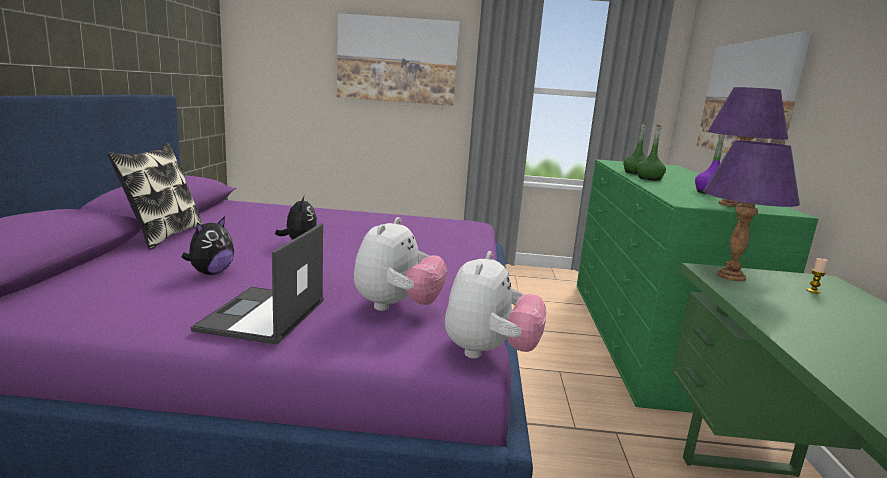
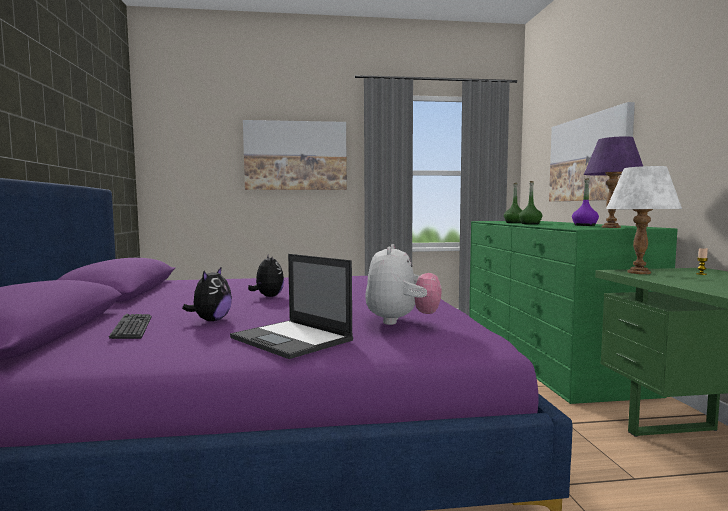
camera: 10 degrees left, 10 degrees down
pillow [107,143,203,250] -> none
laptop [191,223,324,345] -> laptop turned 45 degrees counterclockwise [230,254,353,359]
plush toy [445,251,547,359] -> none
purple table lamp [703,140,800,281] -> white table lamp [606,166,682,274]
none -> keyboard [109,314,152,339]

